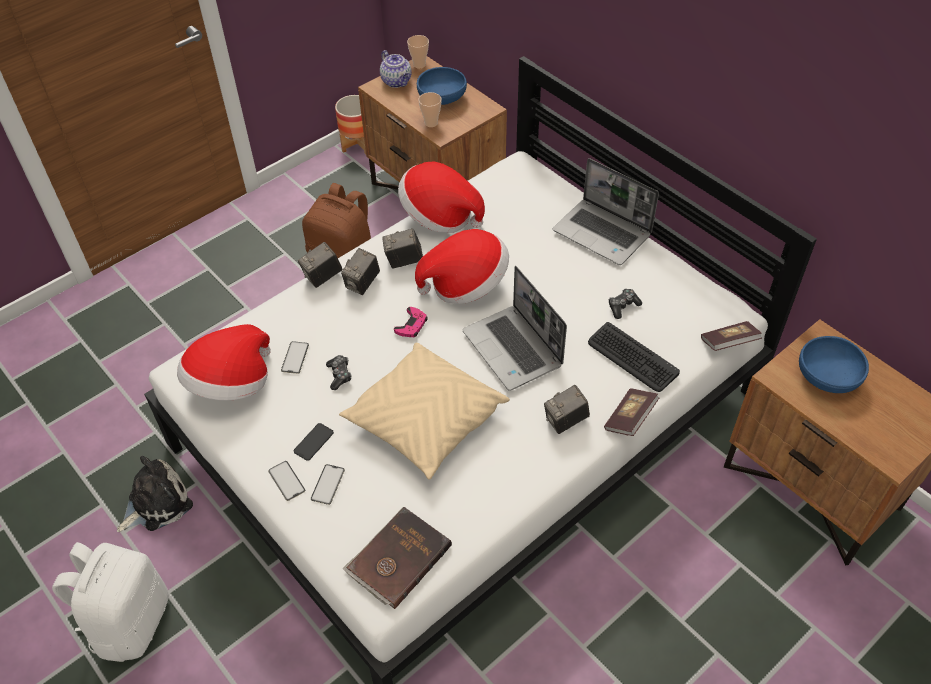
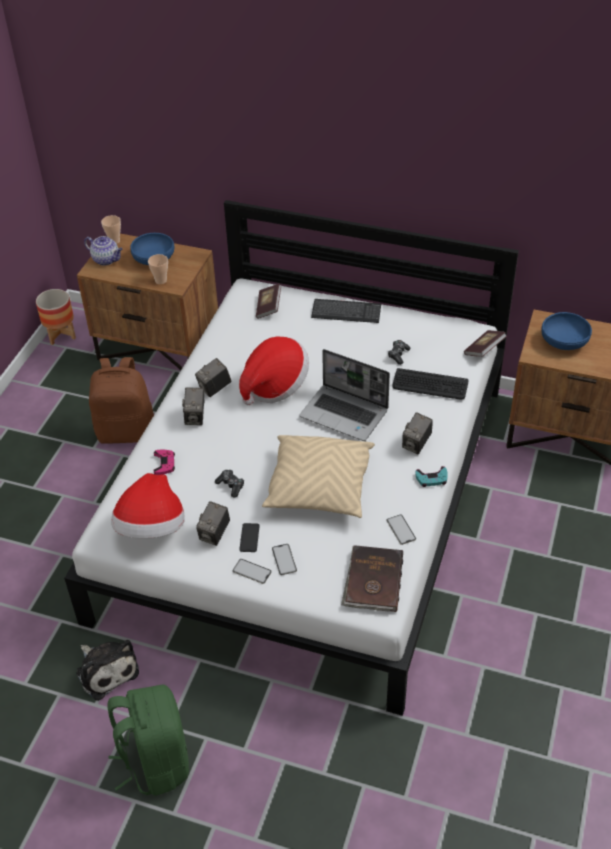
camera: 30 degrees left, 5 degrees down
white backpack [52,542,169,662] -> green backpack [107,685,189,796]
plush toy [117,456,193,532] -> plush toy turned 120 degrees clockwise [76,640,139,701]
phone [281,341,309,374] -> phone moved to [387,514,416,545]
camera [298,242,342,288] -> camera moved to [196,501,230,546]
pink game controller [394,307,428,337] -> pink game controller moved to [153,449,175,475]
hat [398,162,485,233] -> none
laptop [553,158,659,265] -> keyboard [311,299,381,323]
book [604,388,659,436] -> book moved to [256,284,281,319]
none -> turquoise game controller [415,466,448,487]

